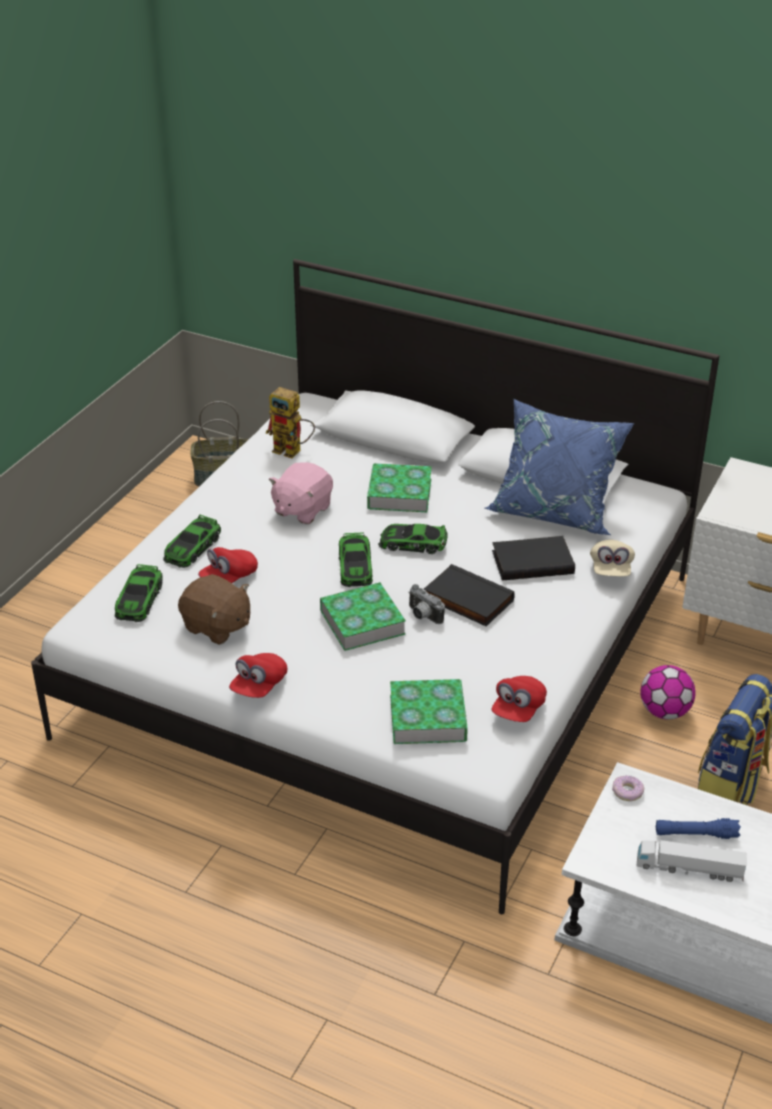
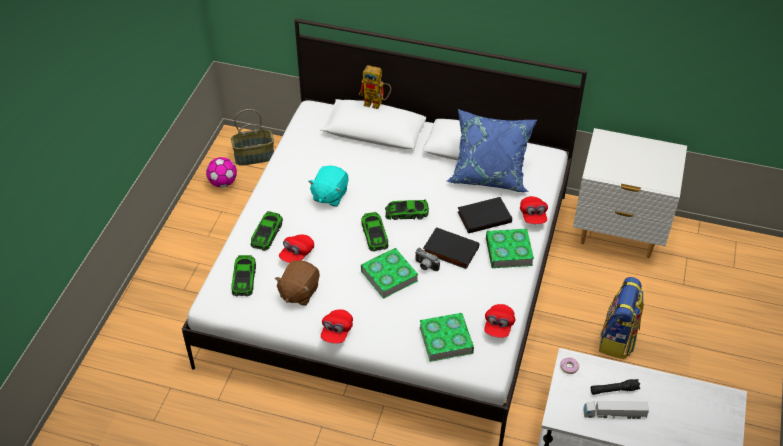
camera: 10 degrees left, 10 degrees up
brown plush toy [178,574,250,645] -> brown plush toy turned 90 degrees clockwise [275,260,320,306]
toy robot [266,387,315,458] -> toy robot moved to [359,65,391,109]
pink plush toy [269,462,333,524] -> turquoise plush toy [308,166,349,207]
book [367,463,432,512] -> book moved to [486,228,534,268]
beige cap [590,540,635,576] -> red cap [520,196,548,224]
football [640,665,696,720] -> football moved to [206,157,237,188]
blue flashlight [656,818,741,839] -> black flashlight [591,379,640,395]

